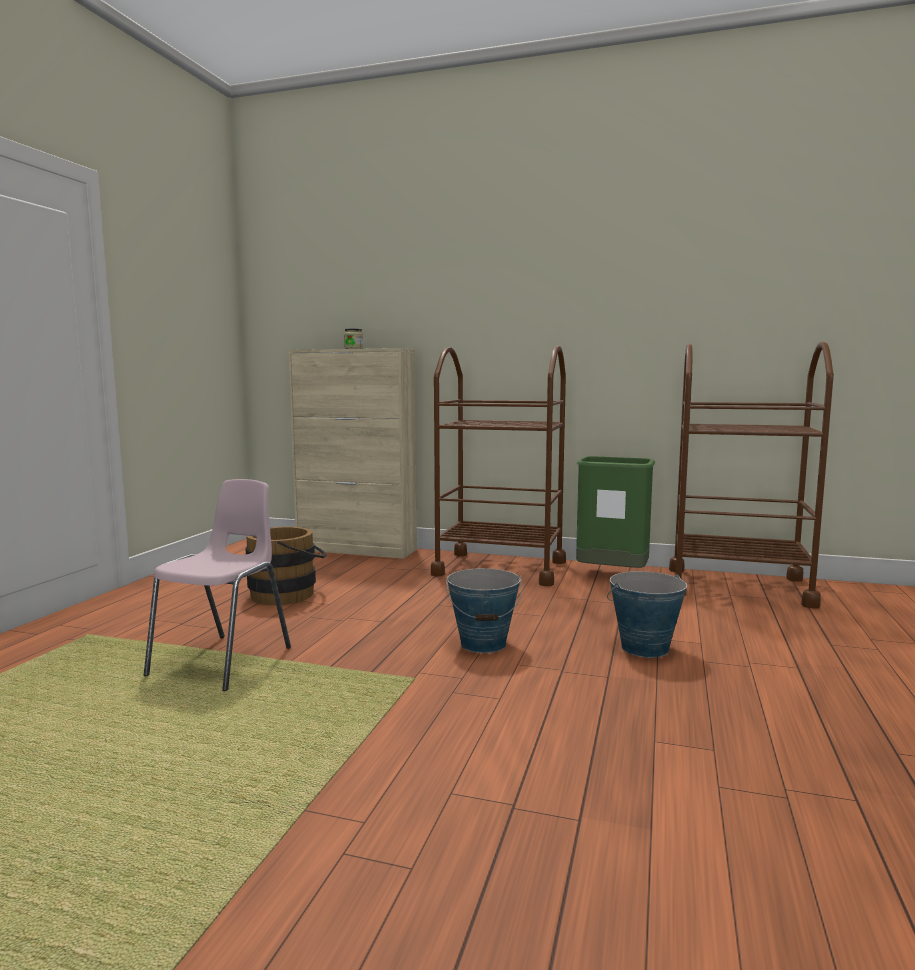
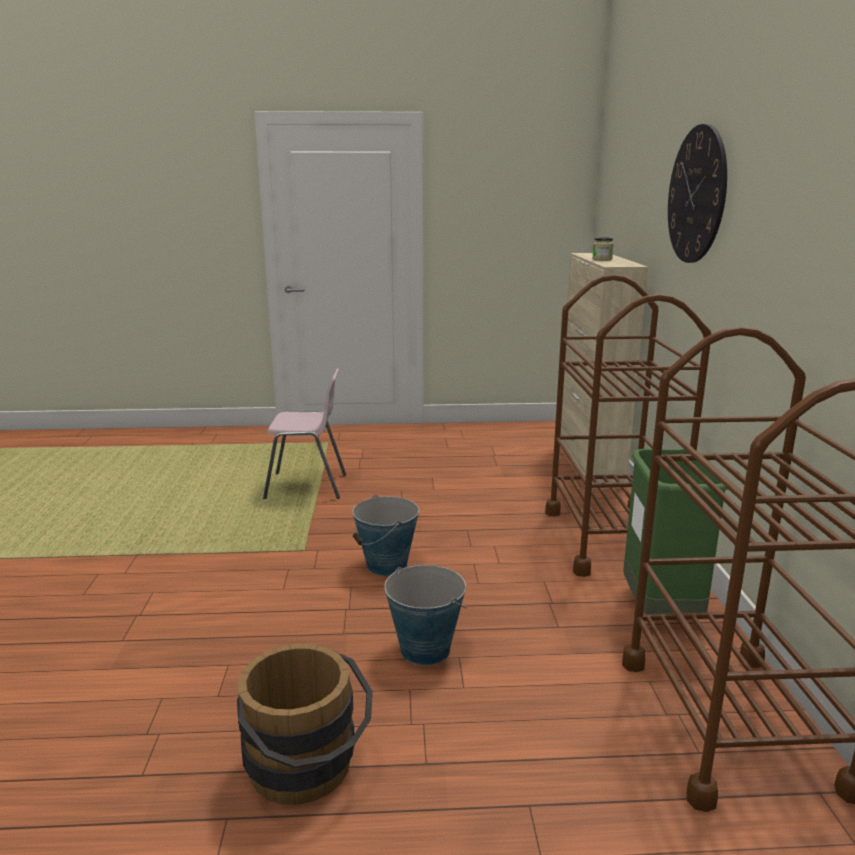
camera: 70 degrees right, 10 degrees up
brown bucket [246,526,327,605] -> brown bucket moved to [237,644,373,805]
none -> wall clock [668,124,727,263]

